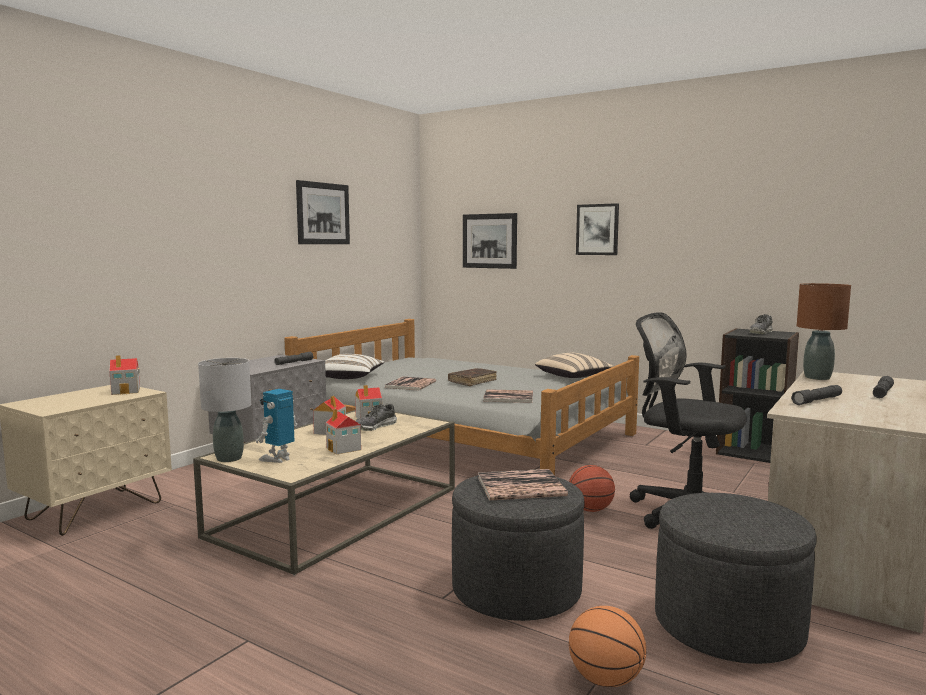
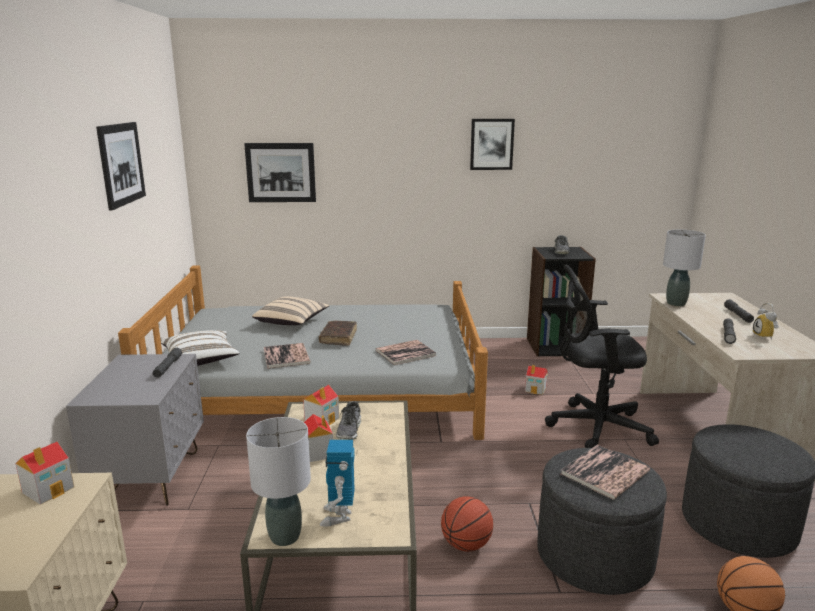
camera: 35 degrees left, 10 degrees up
toy house [326,408,361,455] -> toy house moved to [525,365,548,395]
beige pillow [535,353,614,378] -> beige pillow moved to [252,296,330,325]
basketball [569,465,615,512] -> basketball moved to [441,496,493,551]
picture [576,203,619,255] -> picture moved to [470,119,515,170]
brown table lamp [797,283,851,380] -> grey table lamp [663,230,706,306]
none -> alarm clock [753,303,779,340]

